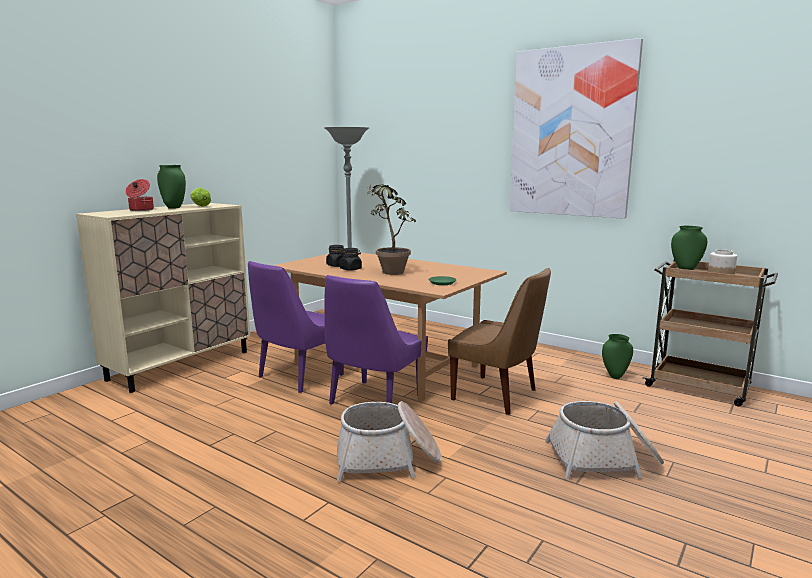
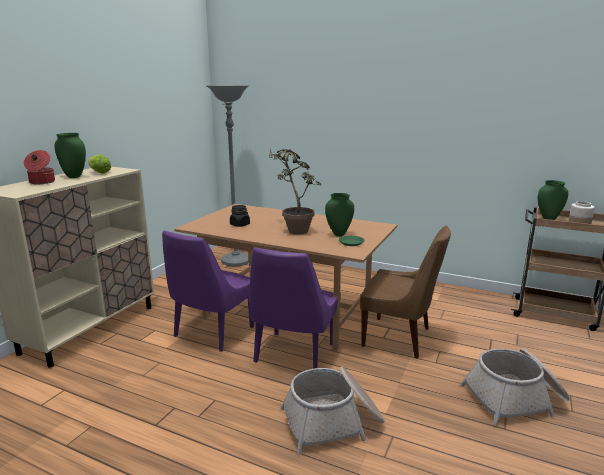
camera: 10 degrees left, 5 degrees up
black jar [340,248,362,271] -> none
picture [510,38,643,219] -> none
green vase [602,334,633,379] -> green vase moved to [325,193,354,237]

